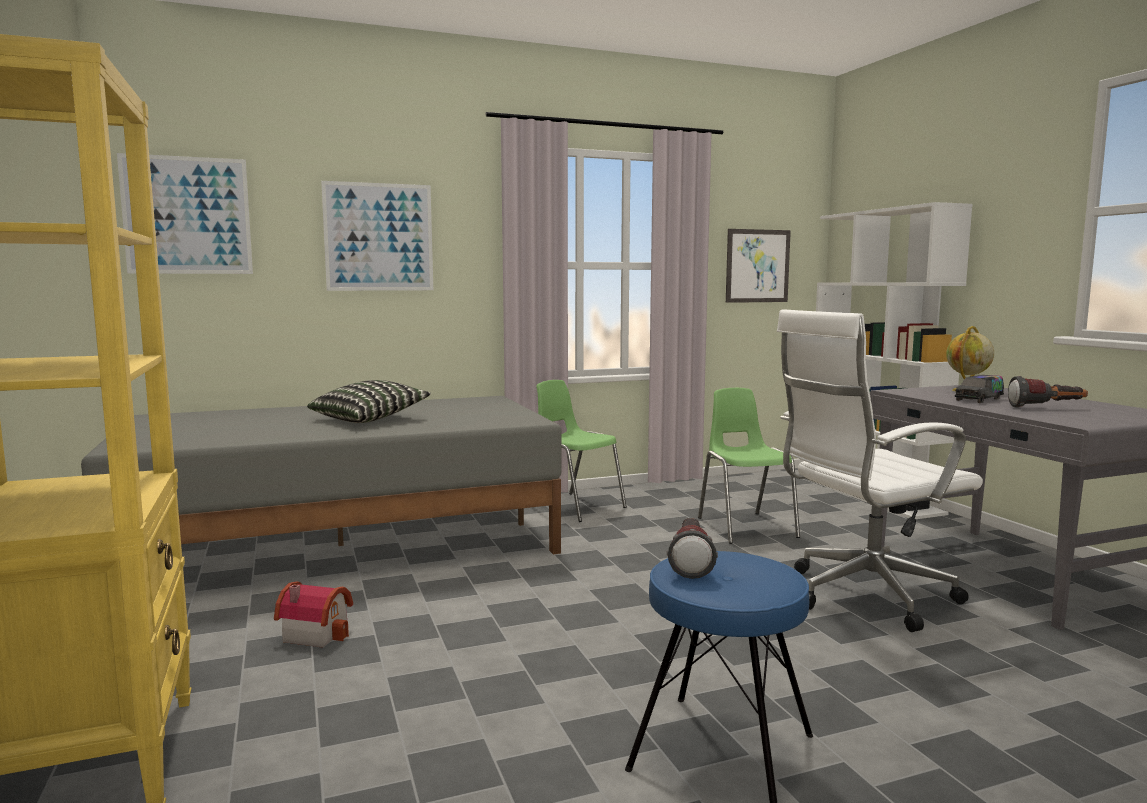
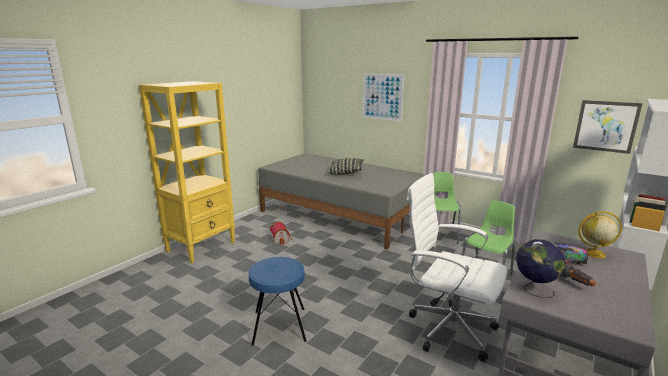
camera: 55 degrees right, 10 degrees up
picture [117,153,253,274] -> none
flashlight [667,518,718,579] -> none
none -> globe [516,239,565,298]

